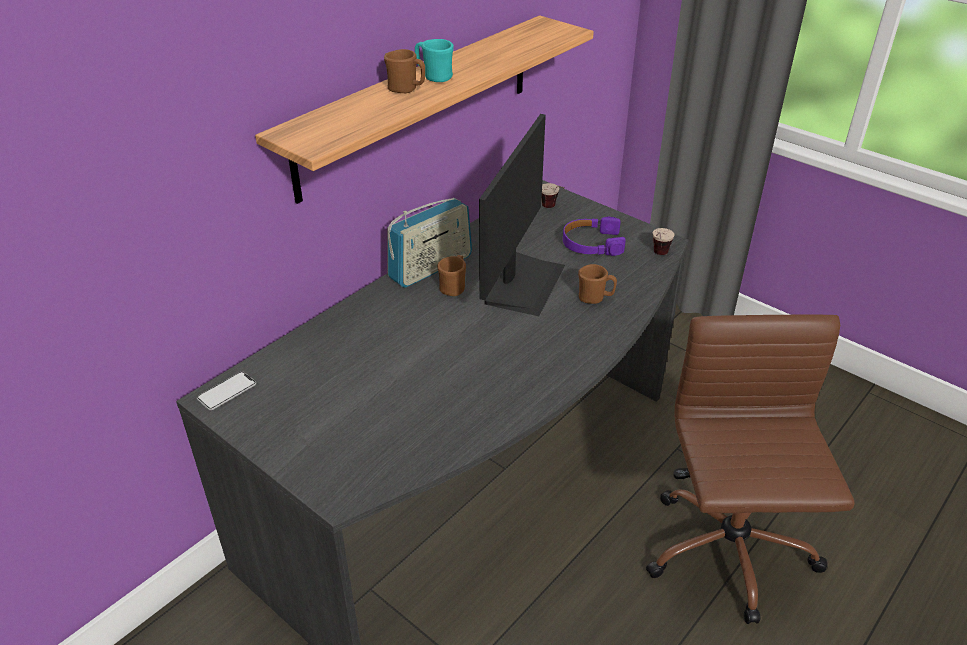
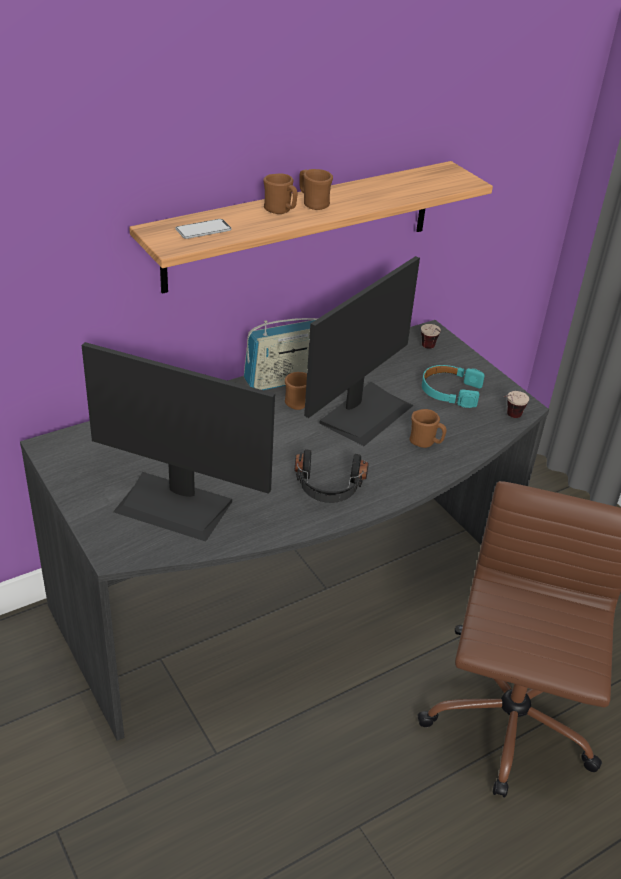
camera: 15 degrees right, 0 degrees up
phone [197,372,256,410] -> phone moved to [175,219,232,239]
turquoise mug [415,39,454,82] -> brown mug [300,169,333,210]
purple headphones [563,216,626,256] -> turquoise headphones [422,365,485,408]
none -> monitor [82,342,275,542]
none -> black headphones [295,449,369,503]

